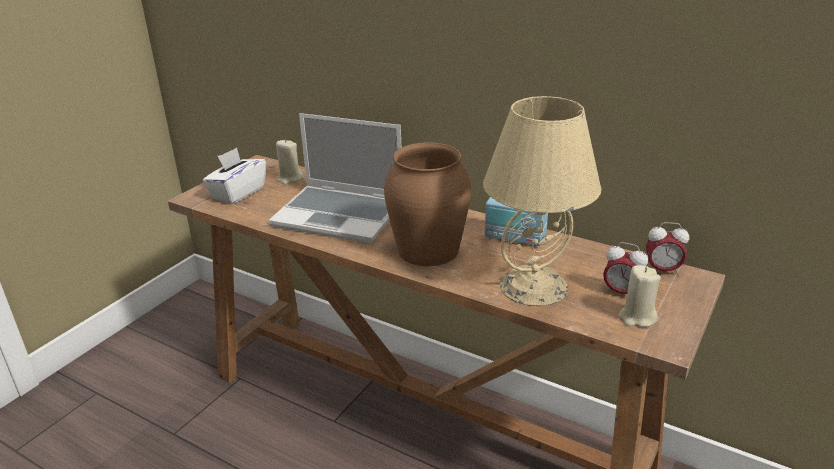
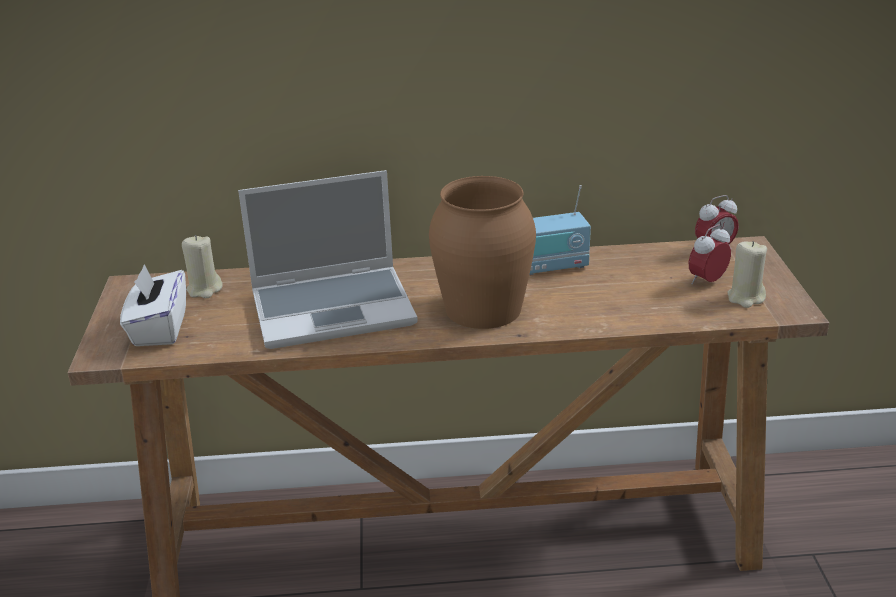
camera: 35 degrees left, 0 degrees up
beige table lamp [483,96,601,306] -> none
alarm clock [603,242,648,294] -> alarm clock turned 150 degrees clockwise [689,224,731,284]

